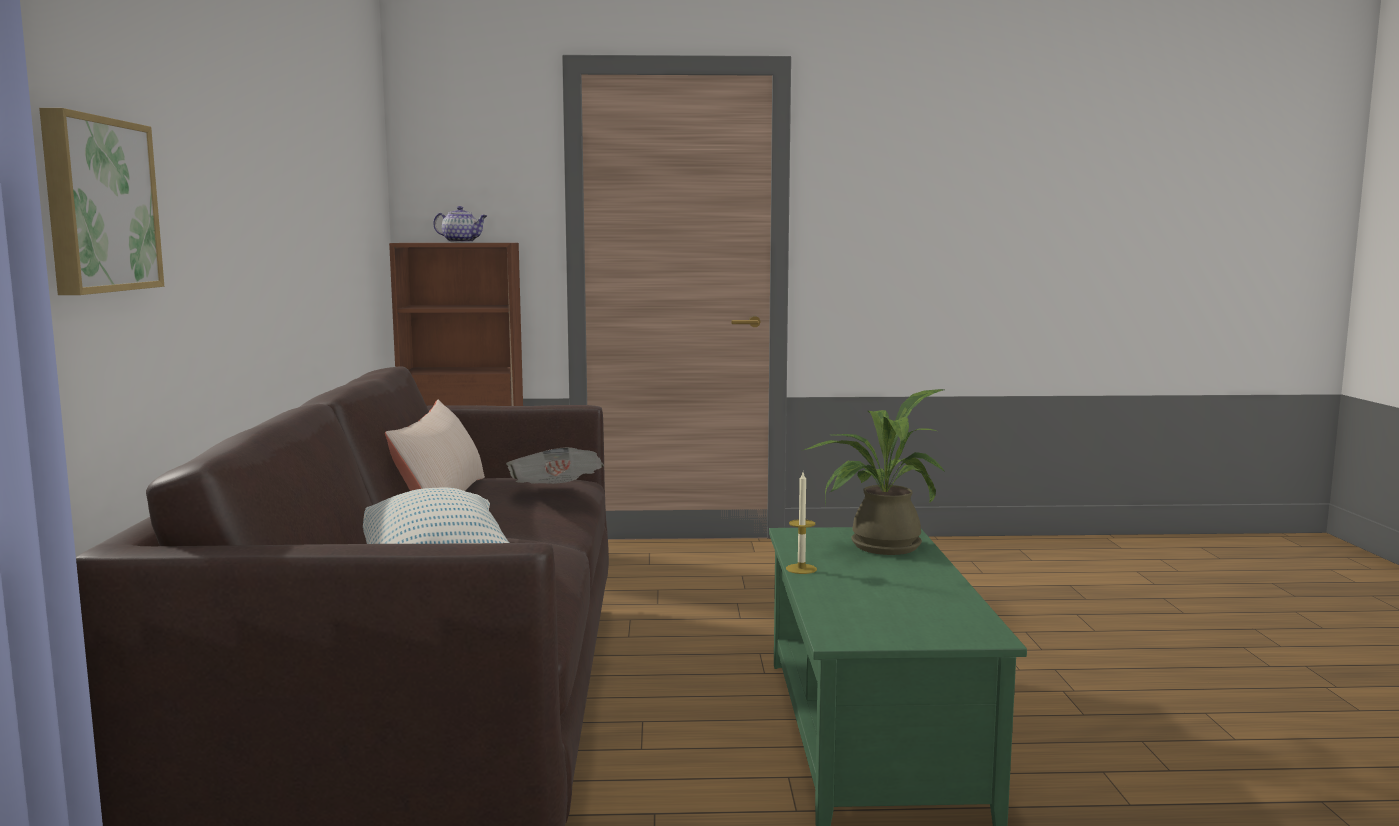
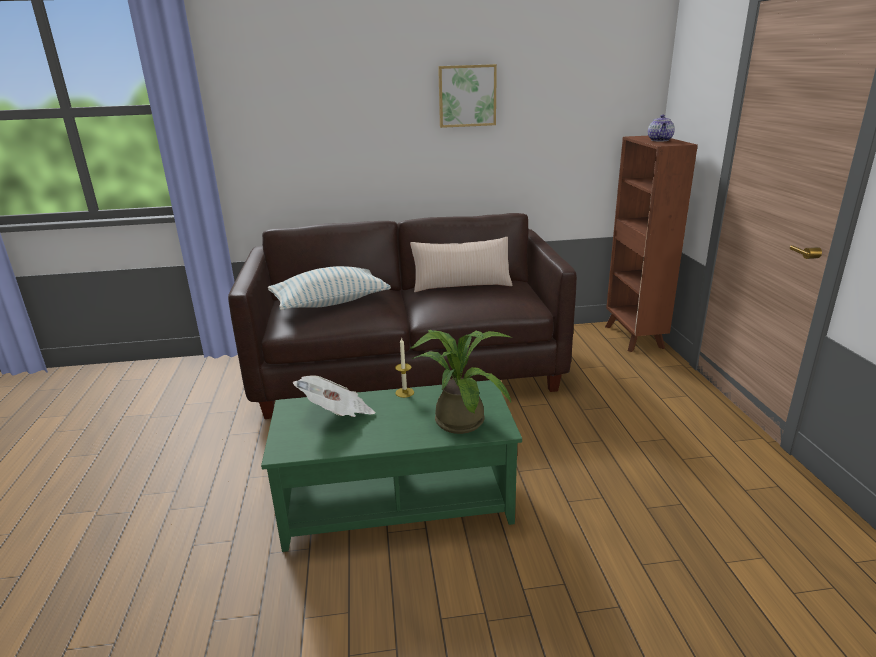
camera: 85 degrees right, 15 degrees up
picture [39,108,164,295] -> picture moved to [438,64,497,128]
newspaper [506,447,604,484] -> newspaper moved to [293,375,376,417]

